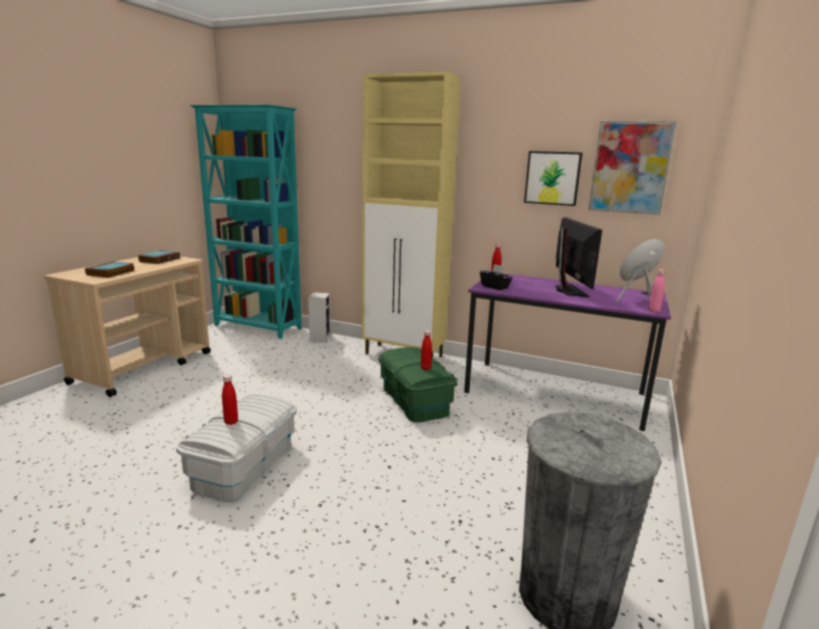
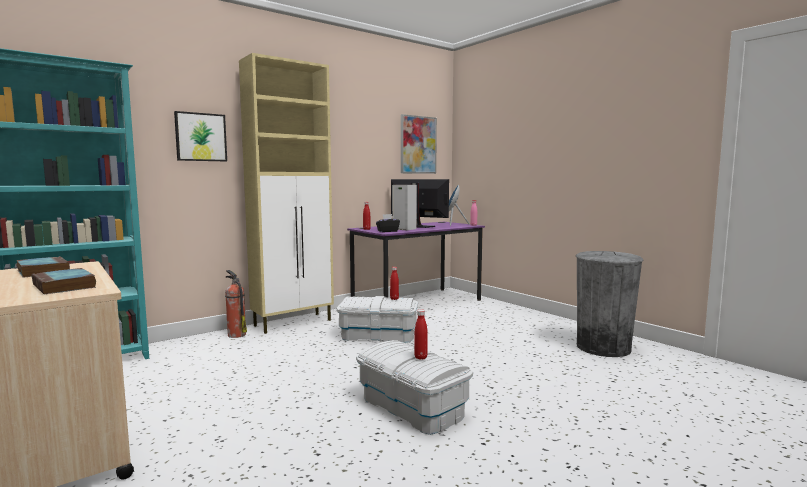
camera: 60 degrees left, 10 degrees down
speaker [308,292,331,343] -> speaker moved to [392,185,417,231]
green storage box [378,347,458,422] -> white storage box [337,296,418,343]
picture [524,151,582,206] -> picture moved to [174,111,227,161]
none -> fire extinguisher [225,270,247,338]

